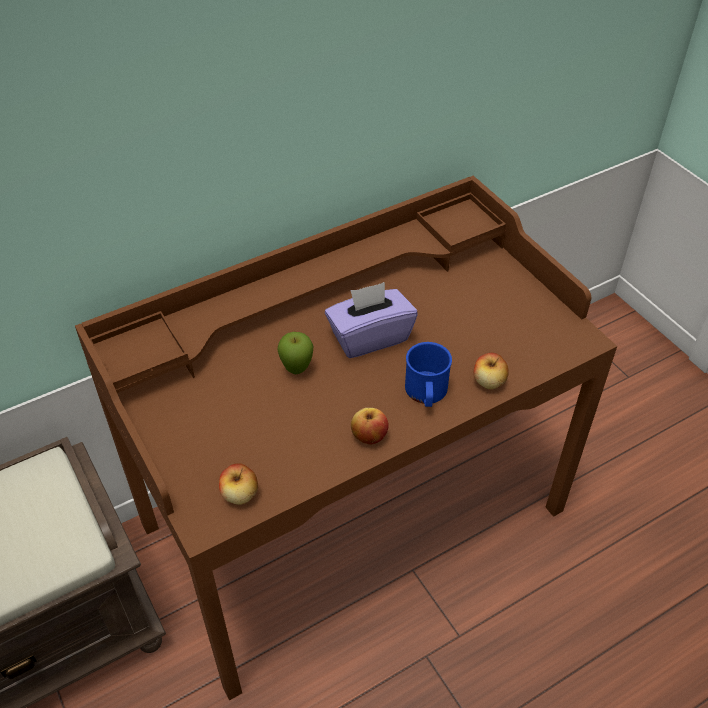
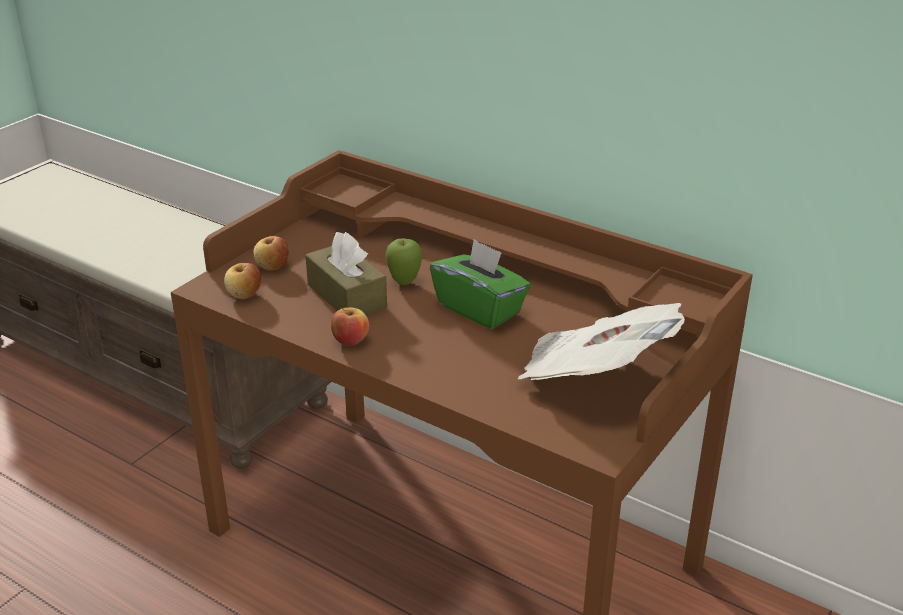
camera: 65 degrees right, 15 degrees down
purple tissue box [325,282,418,358] -> green tissue box [430,239,531,329]
blue mug [405,342,452,407] -> none
apple [474,353,509,389] -> apple moved to [253,236,289,271]
none -> brown tissue box [305,232,387,315]
none -> newspaper [518,303,685,380]

